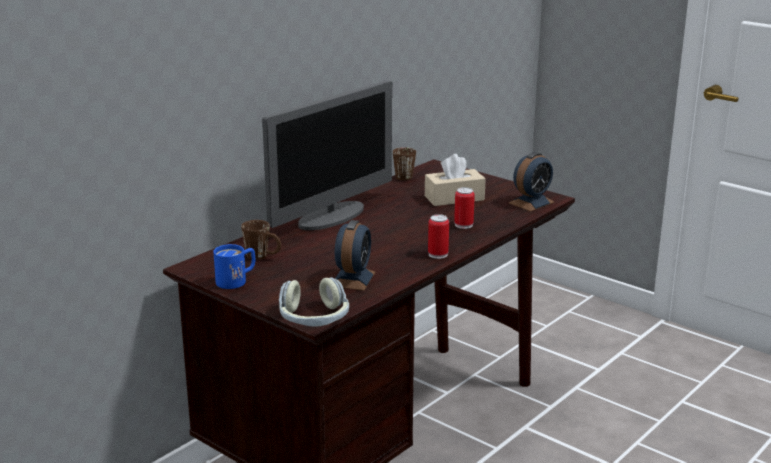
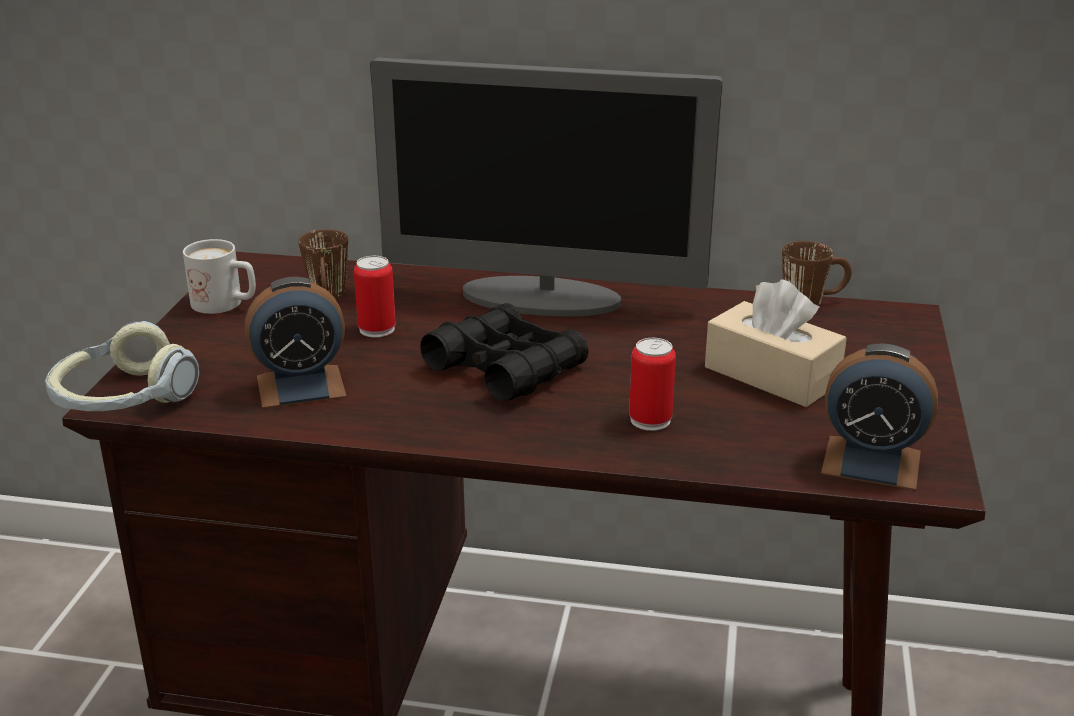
camera: 60 degrees right, 5 degrees up
blue mug [213,244,255,289] -> white mug [183,239,256,314]
can [428,214,449,259] -> can moved to [354,256,396,338]
none -> black binoculars [420,303,589,401]

